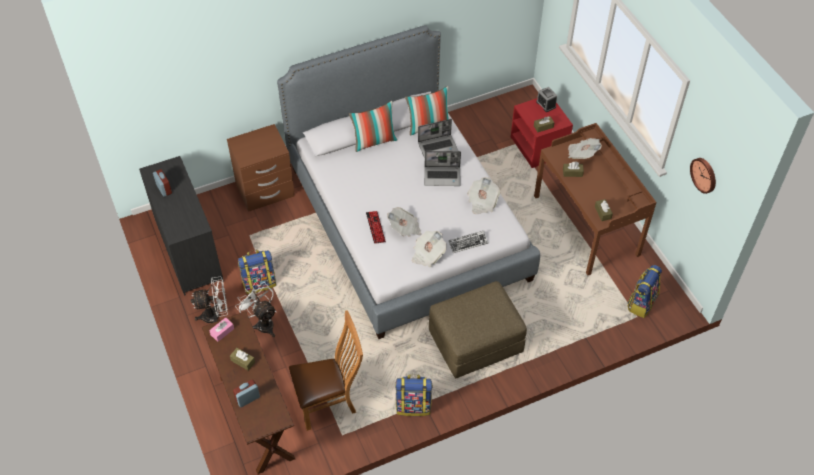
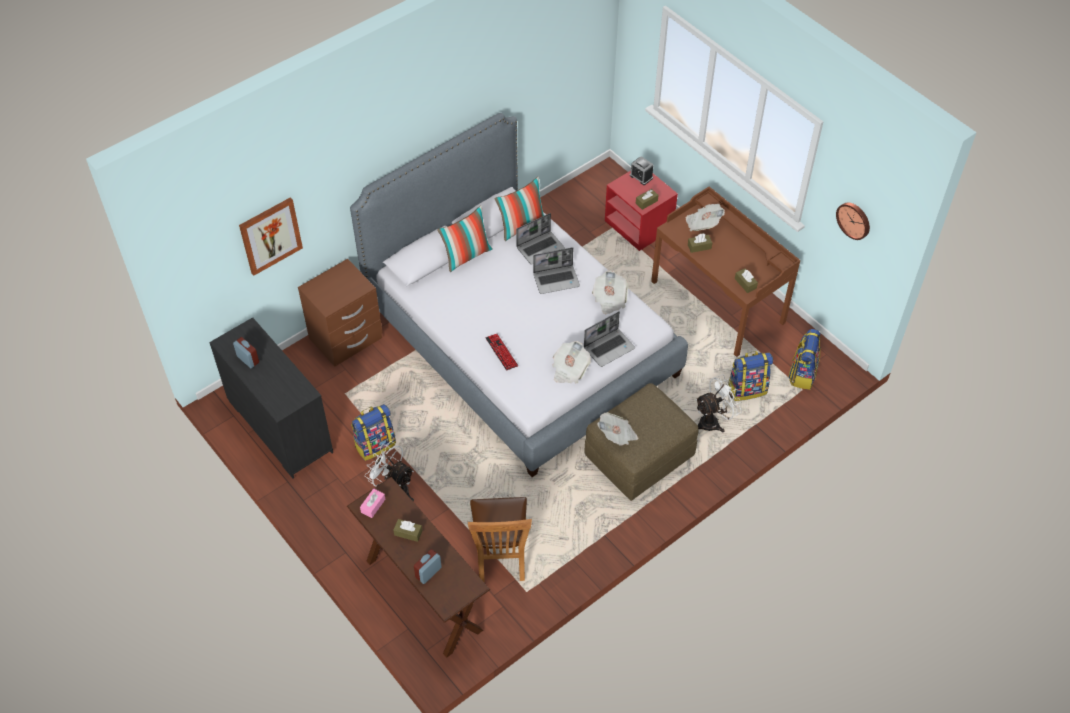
camera: 15 degrees left, 0 degrees up
white fan [191,276,228,323] -> white fan moved to [695,374,742,433]
brown chair [289,310,363,431] -> brown chair turned 120 degrees clockwise [468,497,532,583]
newspaper [387,207,421,237] -> newspaper moved to [597,412,638,446]
backpack [395,375,432,416] -> backpack moved to [728,351,773,401]
keyboard [449,231,488,253] -> laptop [584,311,635,367]
none -> picture [239,197,303,276]

